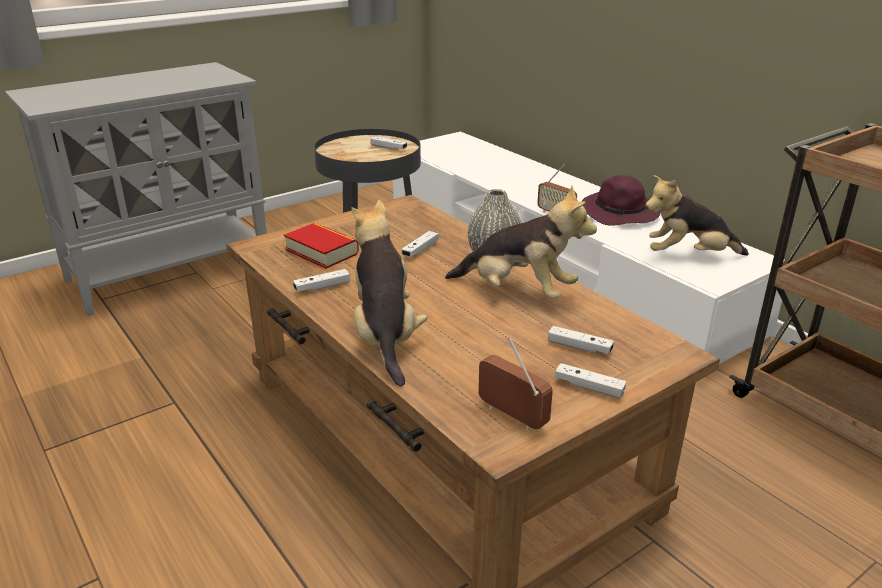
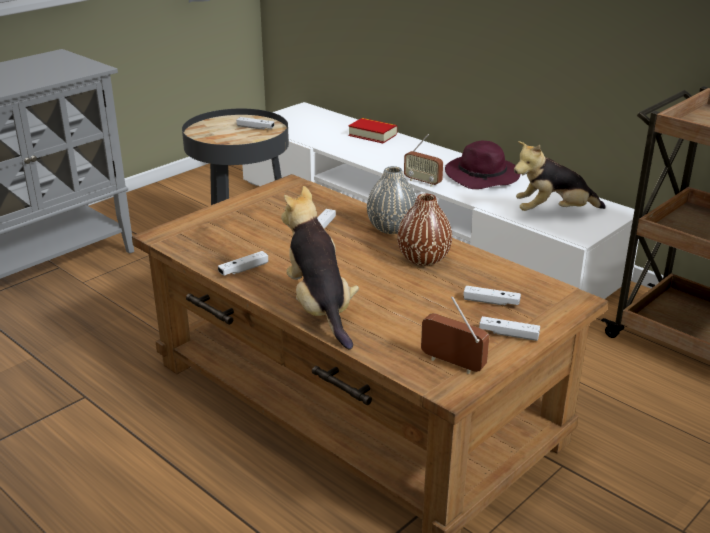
camera: 10 degrees left, 0 degrees up
book [284,223,359,269] -> book moved to [348,118,397,143]
plush toy [445,186,597,298] -> brown vase [397,194,452,266]

